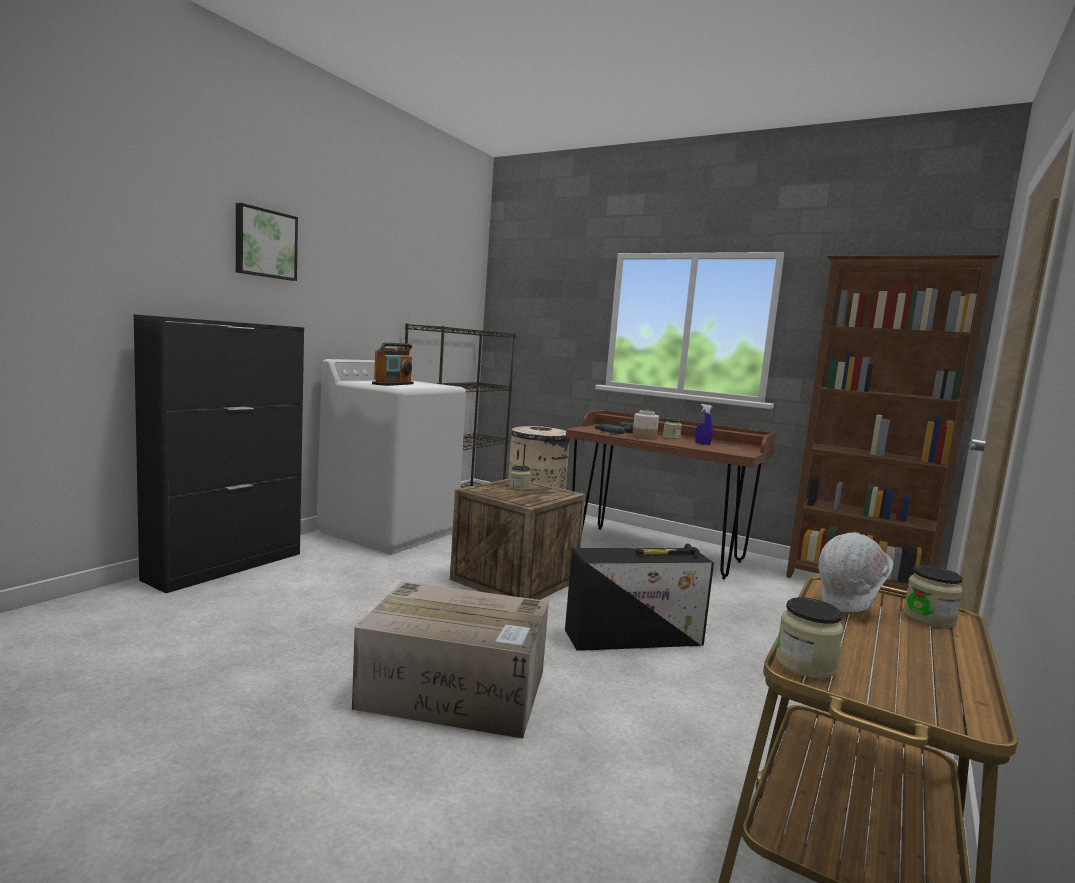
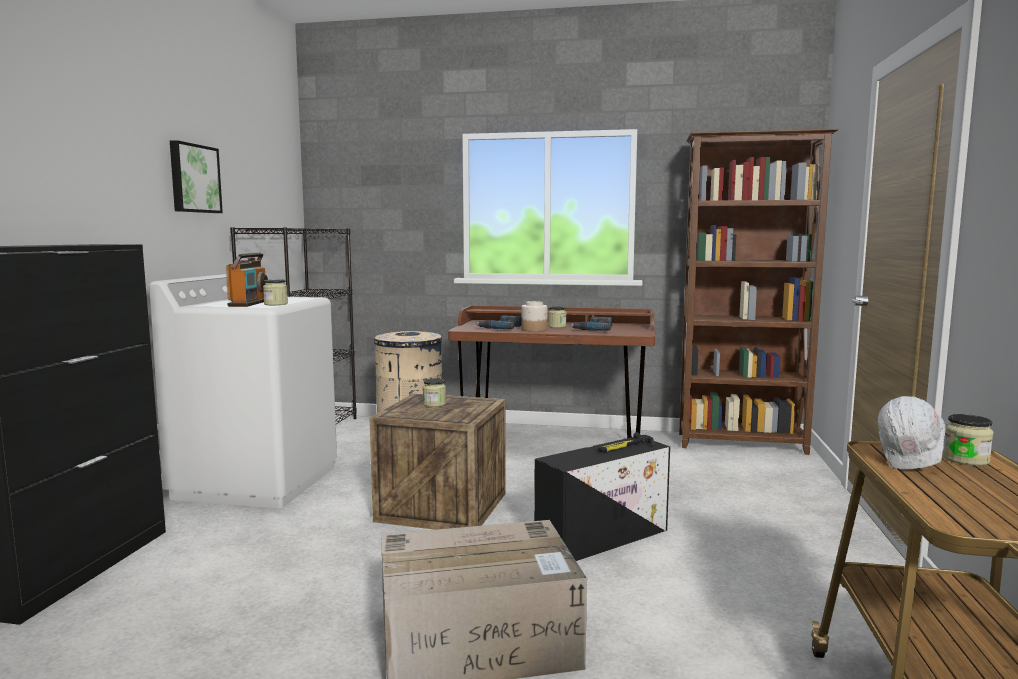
camera: 20 degrees left, 0 degrees up
picture [236,203,298,281] -> picture moved to [170,140,223,213]
blue spray bottle [695,404,713,445] -> power drill [570,316,612,331]
jar [776,597,844,678] -> jar moved to [263,279,288,305]

